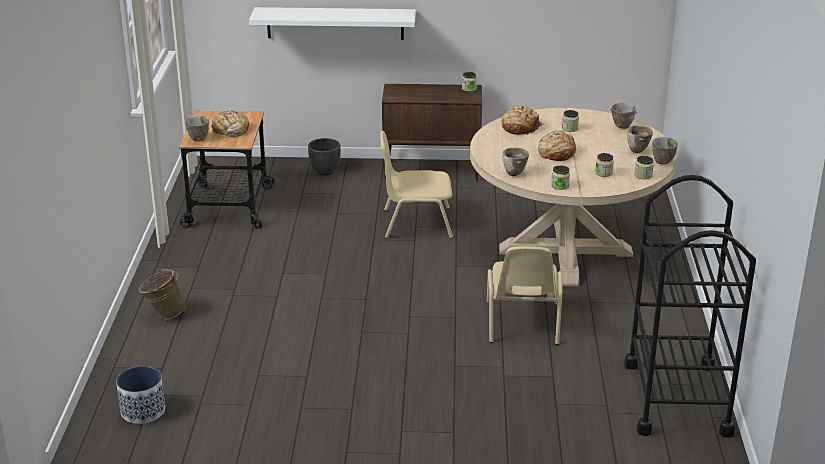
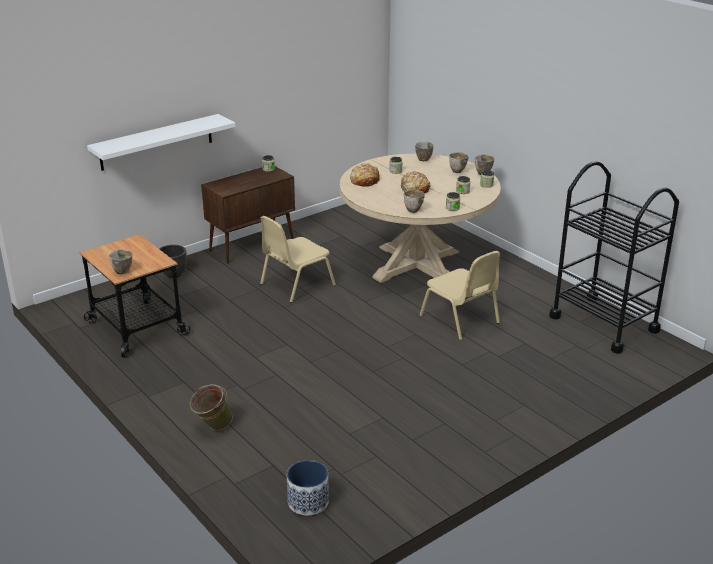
camera: 40 degrees left, 0 degrees up
bread [211,110,249,137] -> none

